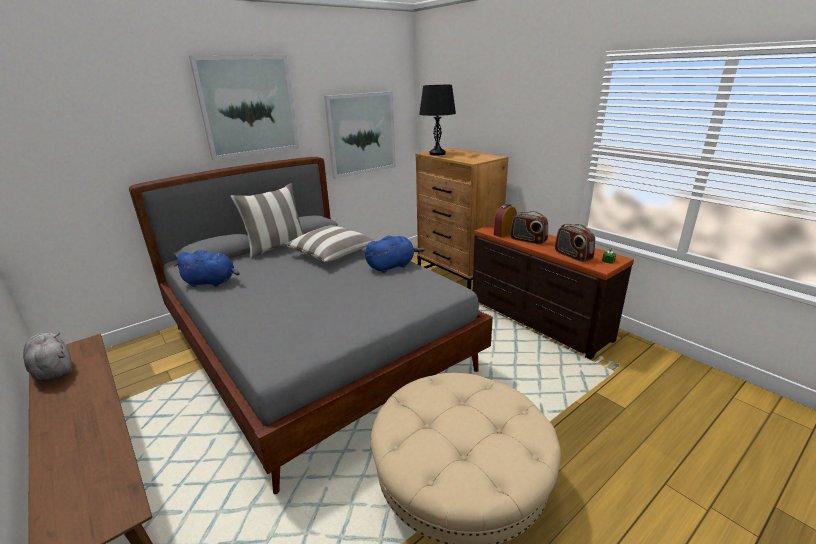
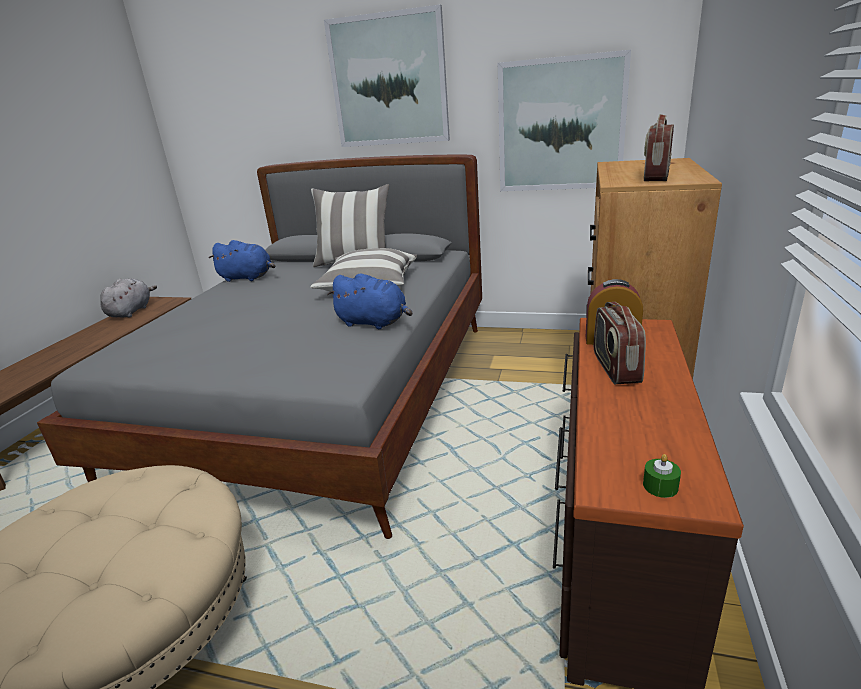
camera: 55 degrees right, 0 degrees up
blue plush toy [174,250,240,287] -> blue plush toy turned 45 degrees counterclockwise [209,240,275,282]
black table lamp [419,85,456,156] -> none
radio [555,224,595,262] -> radio moved to [644,114,674,181]

